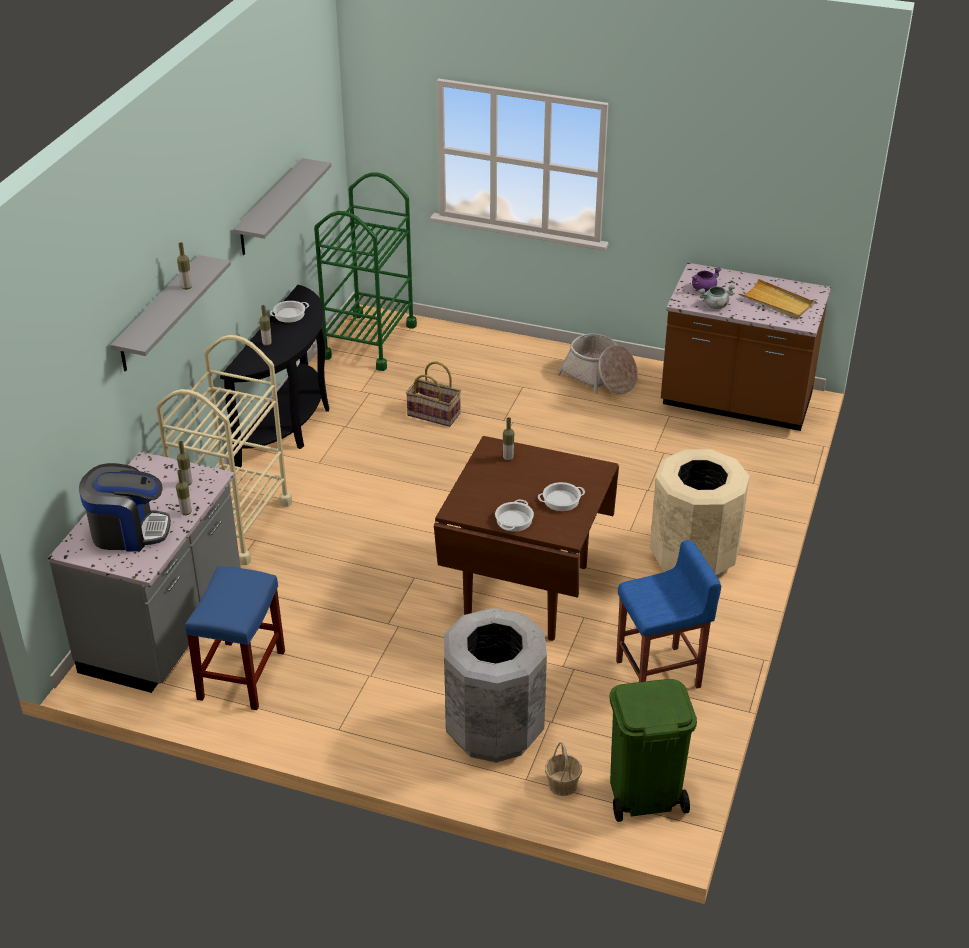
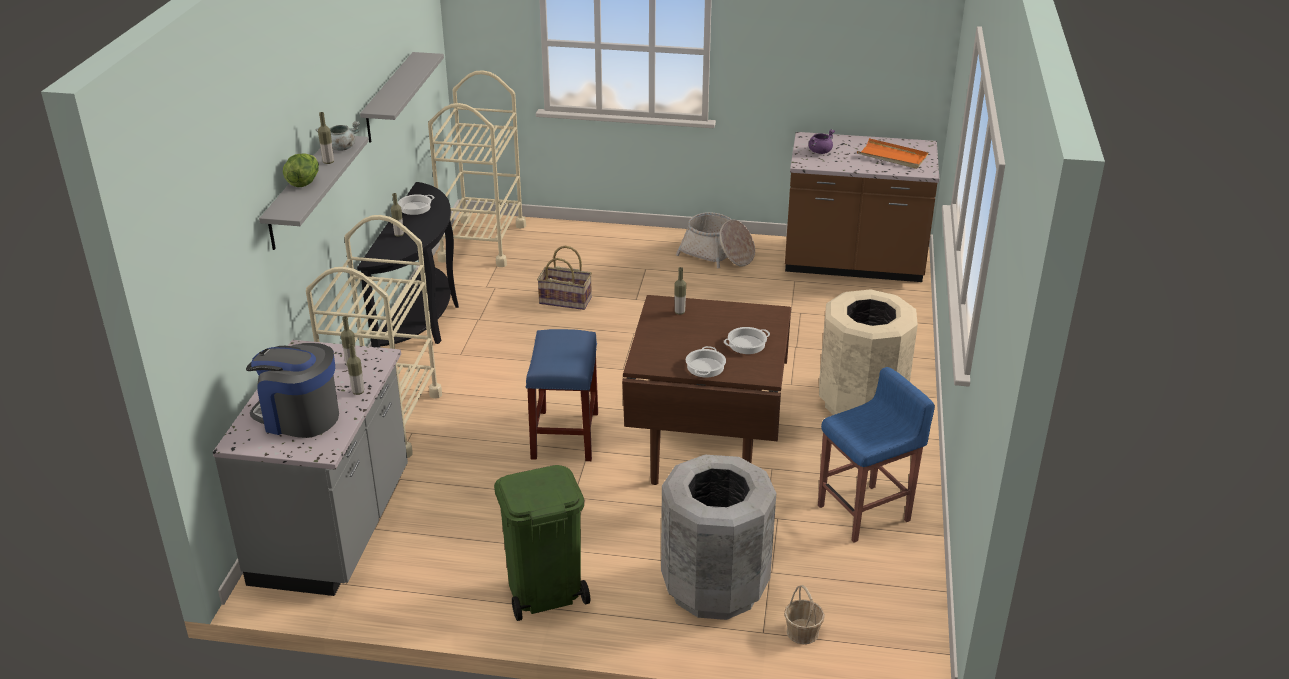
camera: 10 degrees left, 5 degrees down
coffee machine [79,463,171,552] -> coffee machine turned 150 degrees counterclockwise [246,343,339,438]
blue stool [185,566,285,710] -> blue stool moved to [526,329,598,461]
green cart [314,172,417,371] -> beige cart [428,70,526,267]
green trash can [610,679,697,822] -> green trash can moved to [494,465,590,621]
grey cooking pot [699,285,735,309] -> grey cooking pot moved to [315,121,360,151]
beige tray [740,279,814,319] -> orange tray [857,138,928,169]
none -> lettuce [283,153,319,187]

